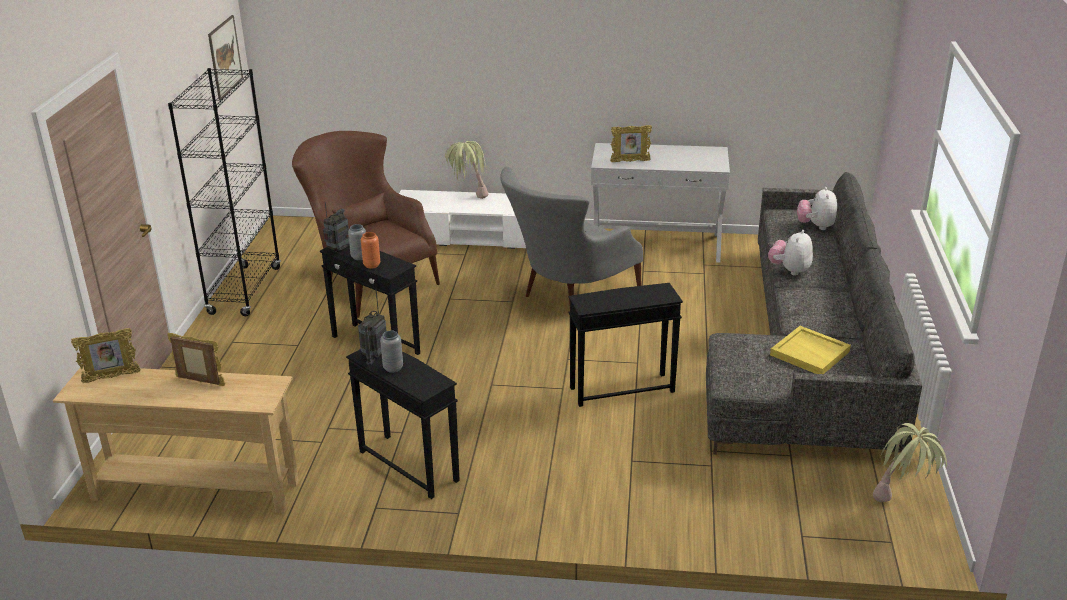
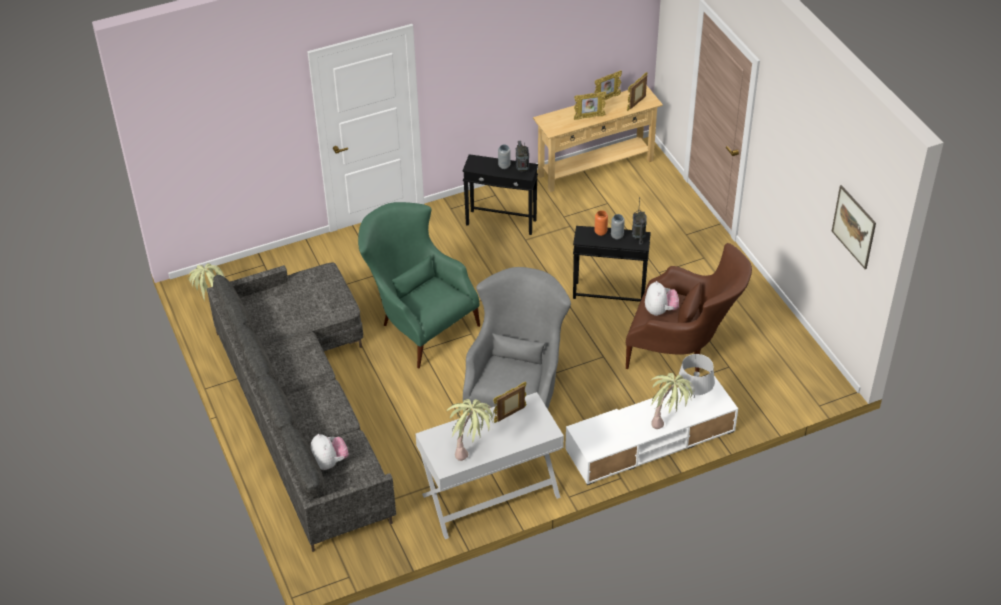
camera: 150 degrees right, 15 degrees up
black bookcase [168,68,281,316] -> none
black side table [568,283,683,407] -> green armchair [358,202,480,368]
plush toy [768,230,813,276] -> plush toy moved to [645,281,679,316]
yellow tray [770,326,851,374] -> none
none -> potted plant [447,399,494,461]
none -> picture frame [594,70,622,100]
none -> grey table lamp [678,354,715,397]

